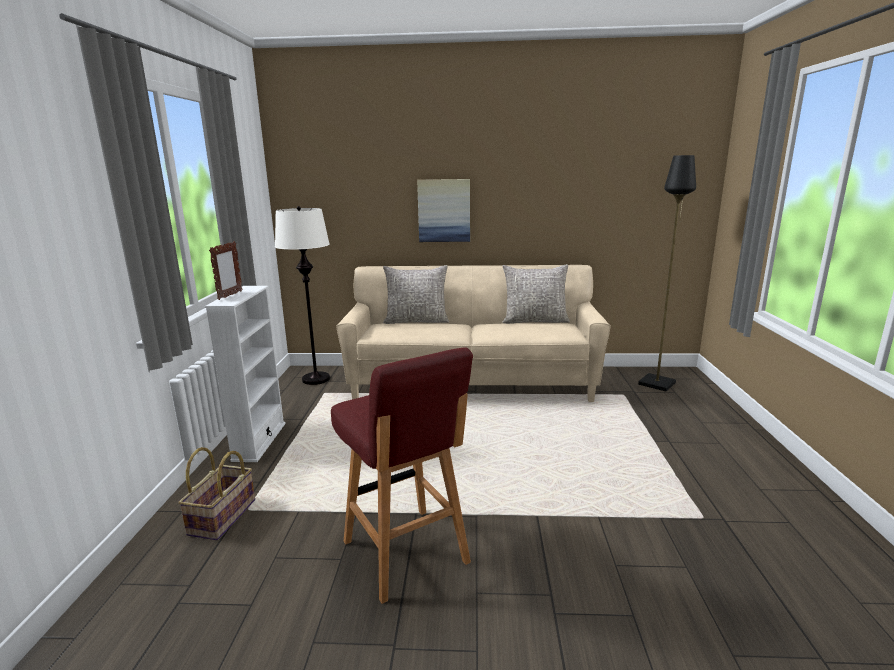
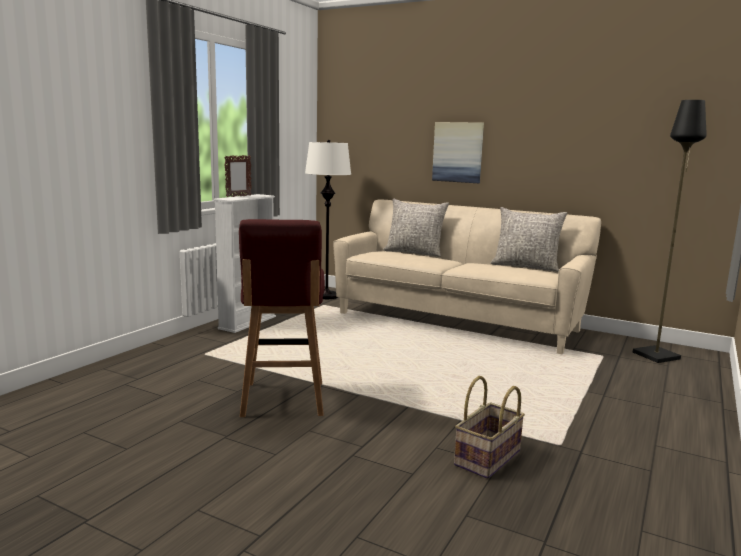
camera: 25 degrees right, 5 degrees down
basket [178,447,255,540] -> basket moved to [454,376,525,479]

